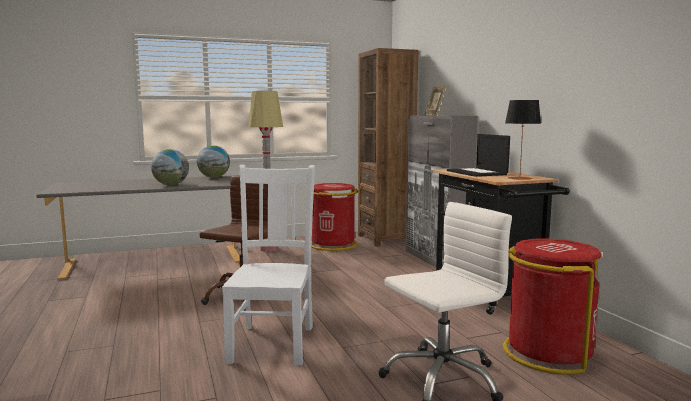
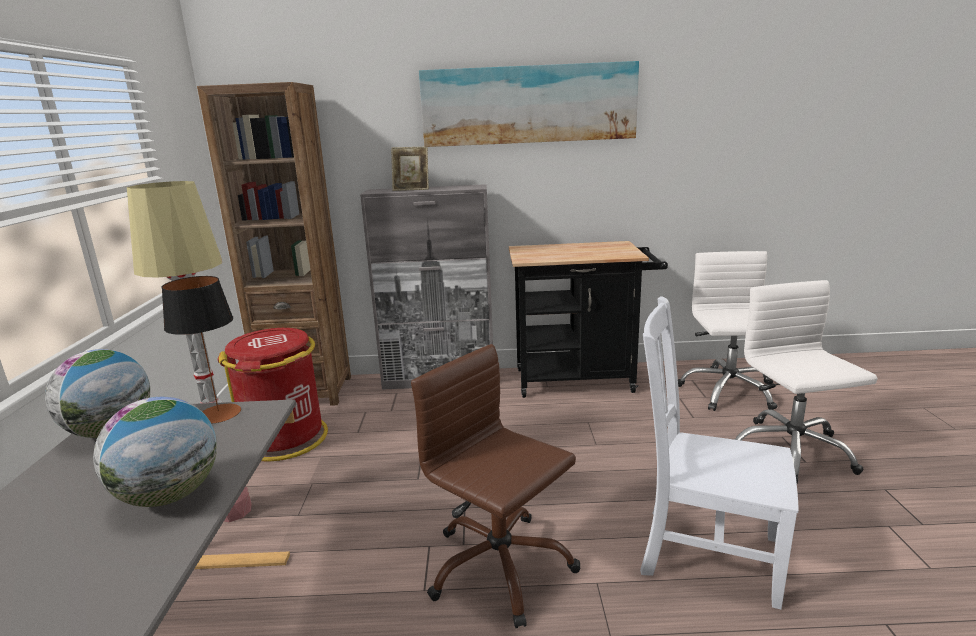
camera: 70 degrees left, 10 degrees up
laptop [447,134,510,177] -> none
red trash can [503,238,602,375] -> white office chair [678,251,777,411]
table lamp [505,100,541,180] -> table lamp moved to [161,276,241,424]
none -> picture [419,61,639,147]

